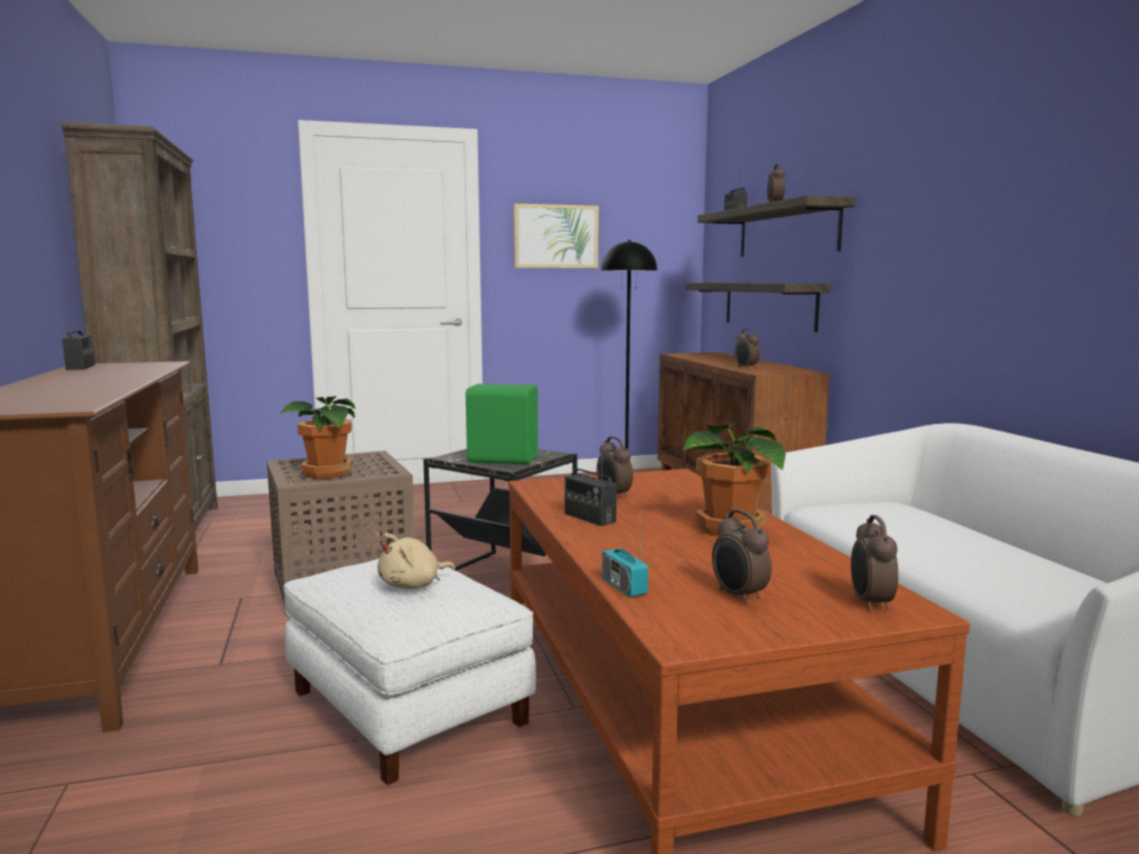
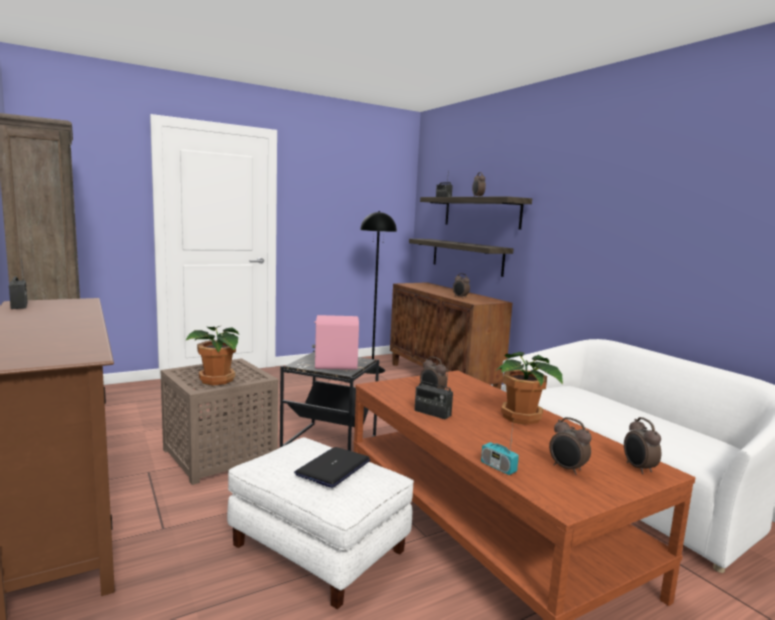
camera: 15 degrees left, 0 degrees up
beige plush toy [378,533,455,589] -> laptop [294,447,370,488]
green speaker [466,384,538,464] -> pink speaker [312,315,359,370]
picture [514,204,599,268] -> none

